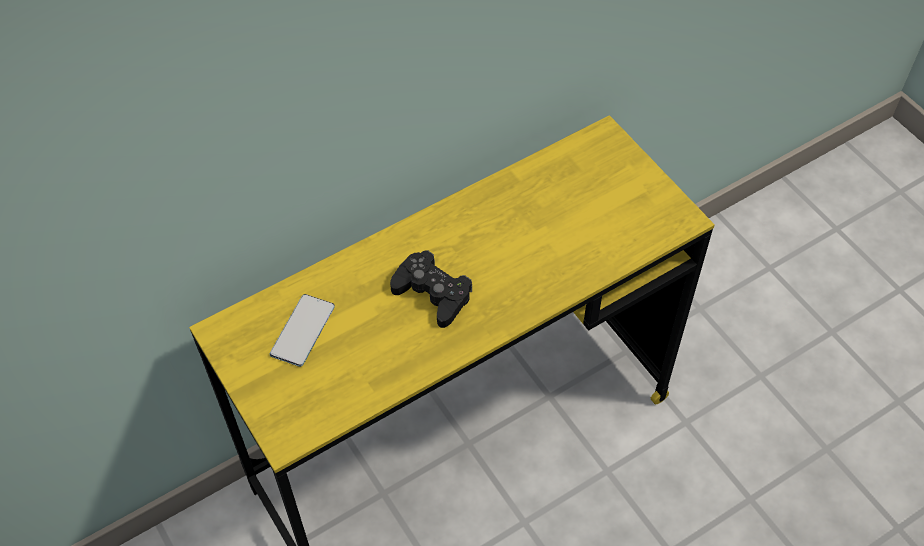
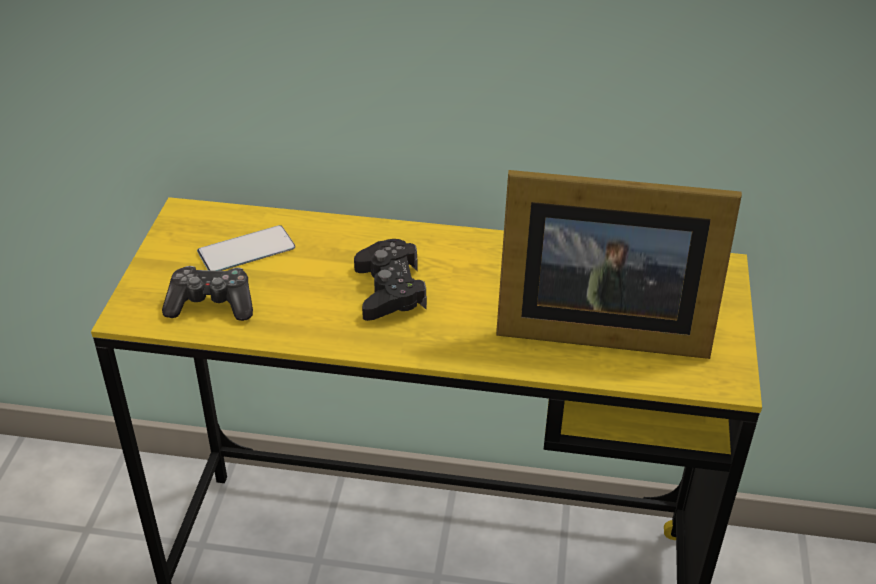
camera: 40 degrees right, 15 degrees down
none -> game controller [162,266,253,321]
none -> picture frame [496,170,742,359]

